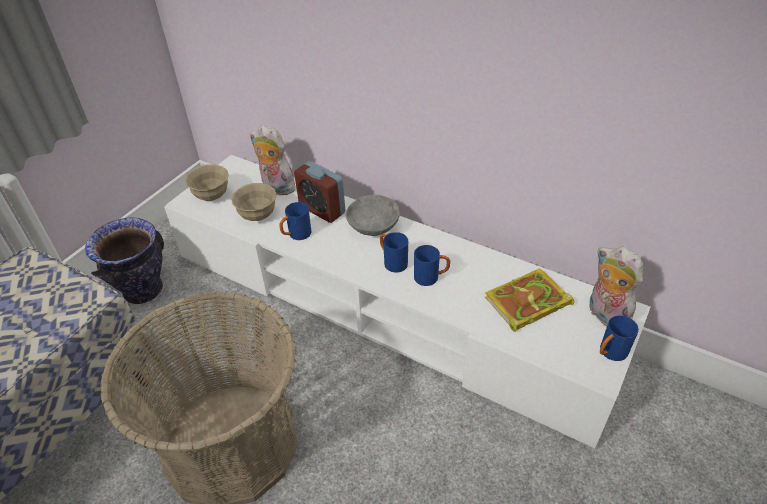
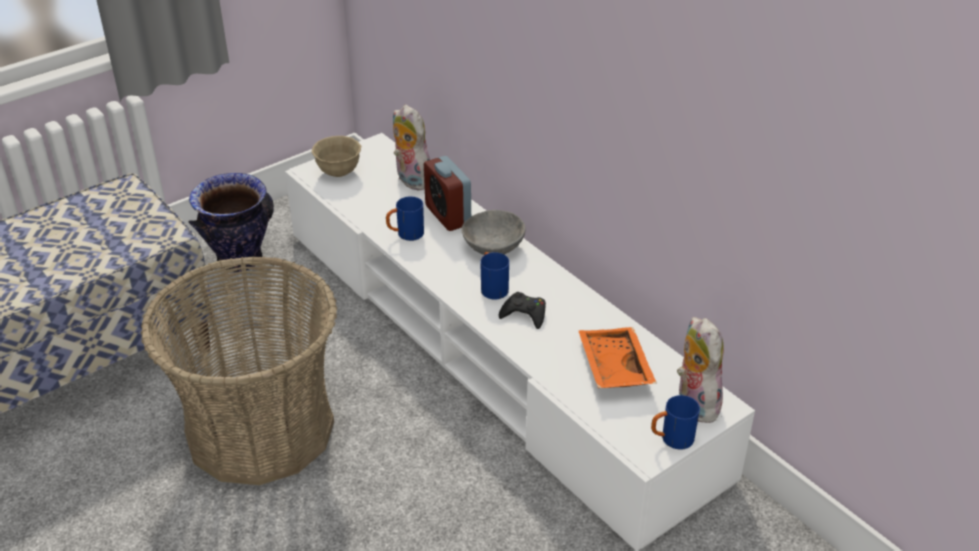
camera: 20 degrees right, 5 degrees down
beige bowl [231,183,276,221] -> none
blue mug [414,245,450,286] -> black game controller [499,292,546,329]
book [485,268,575,332] -> orange tray [578,327,657,388]

